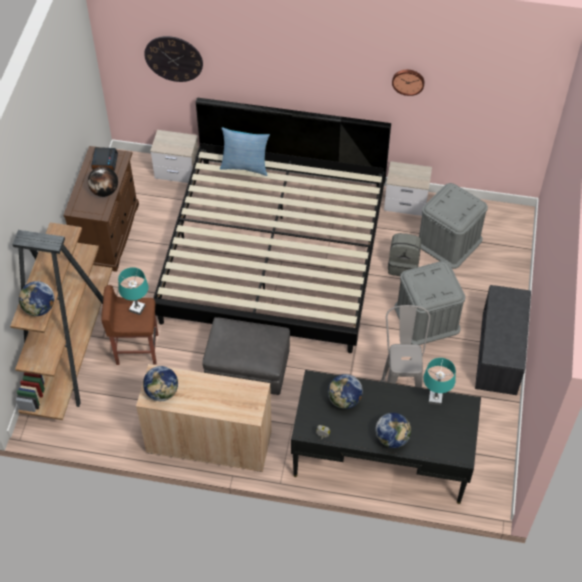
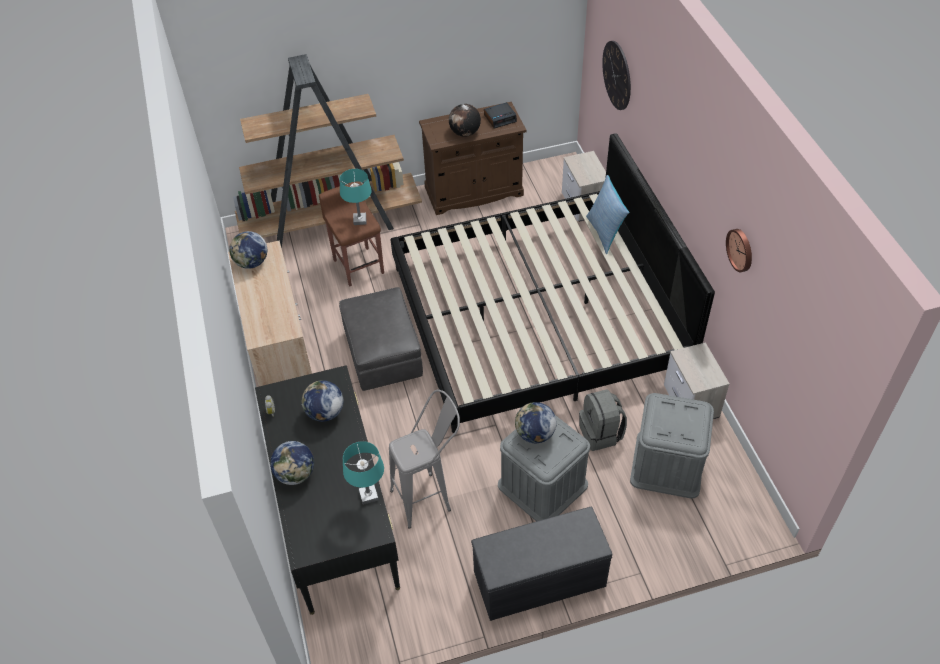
camera: 65 degrees right, 5 degrees down
globe [19,281,55,316] -> globe moved to [515,402,557,443]

